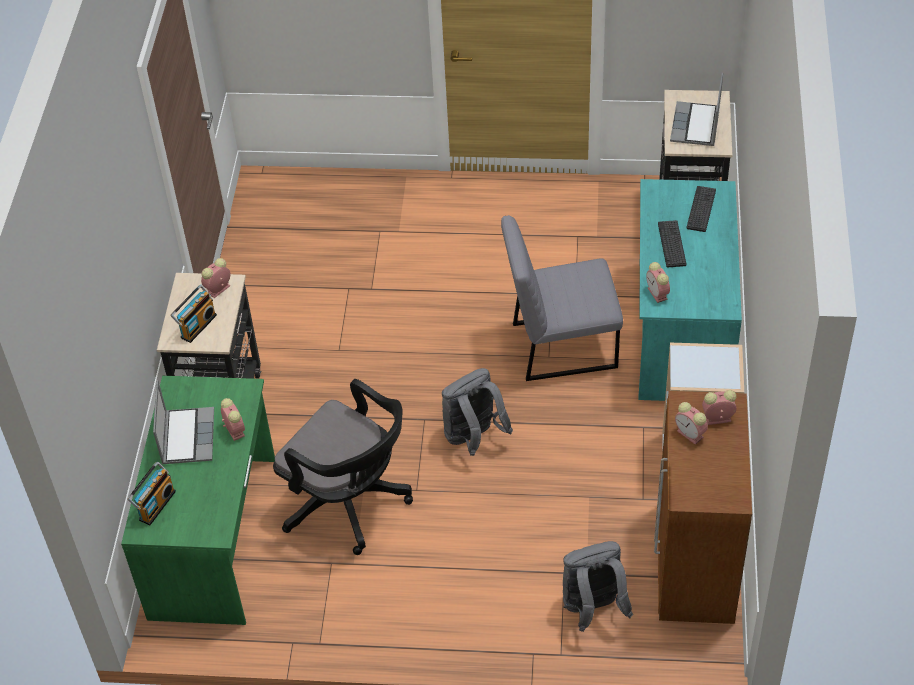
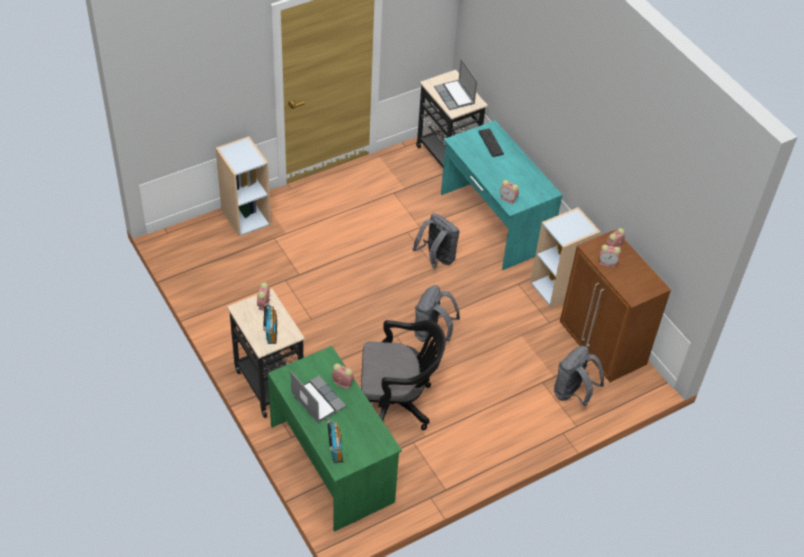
camera: 40 degrees left, 0 degrees up
grey chair [501,215,623,381] -> grey backpack [412,213,460,268]
keyboard [658,220,686,267] -> none
none -> bookcase [216,136,271,237]

